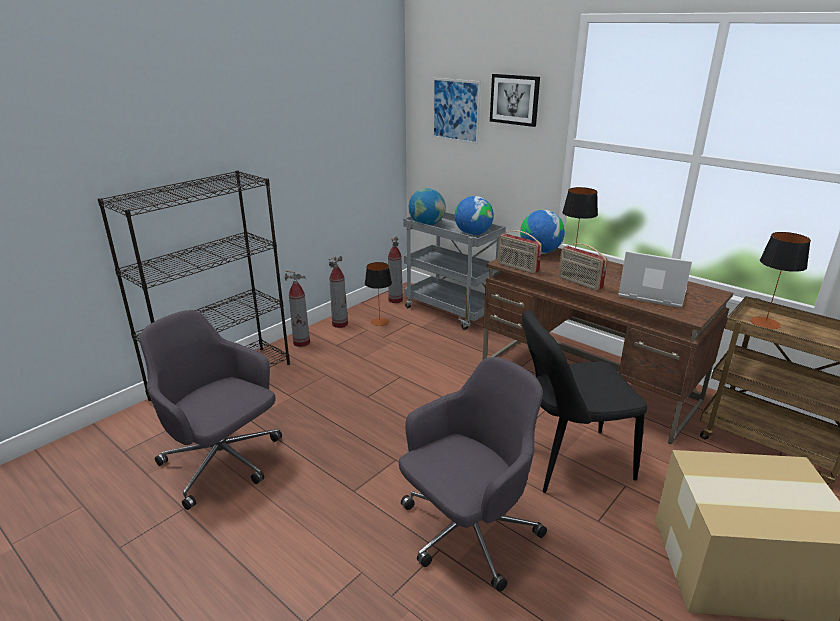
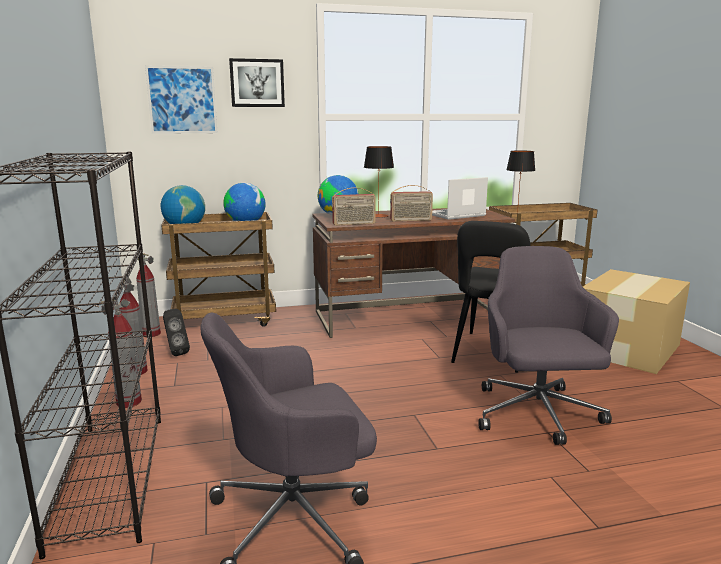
camera: 55 degrees left, 10 degrees down
table lamp [365,262,392,326] -> black speaker [163,309,190,356]
grey cart [403,212,506,330] -> brown cart [161,212,276,327]

